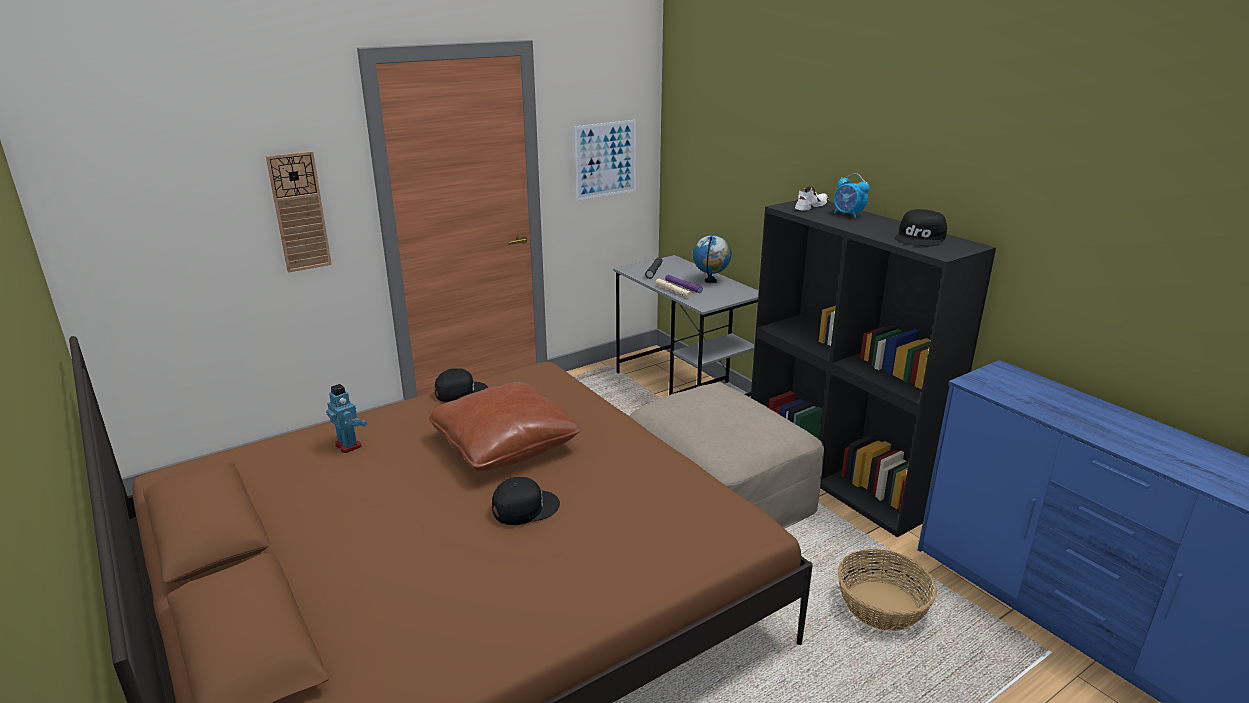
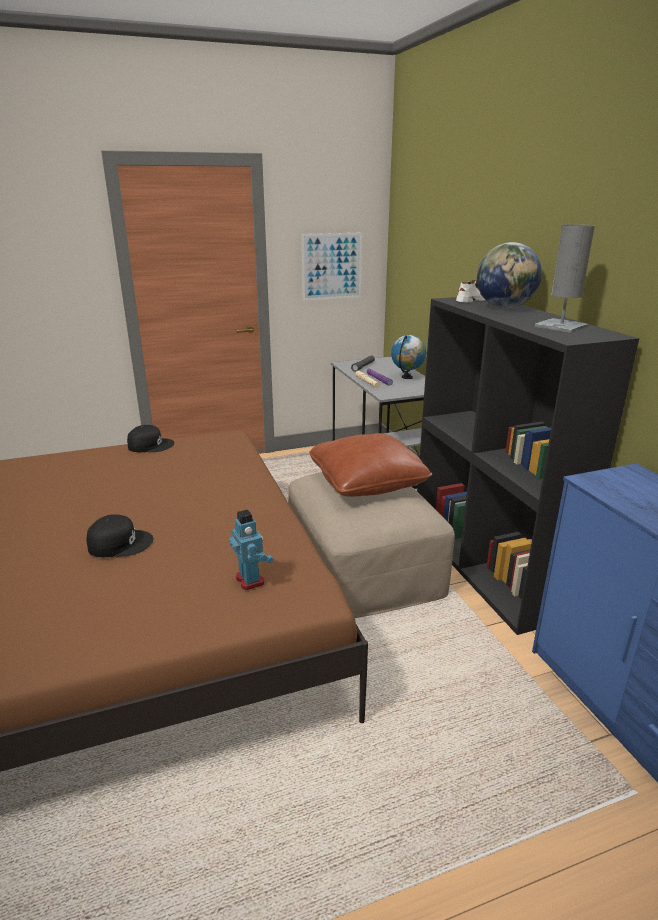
camera: 15 degrees right, 0 degrees up
wall clock [266,151,332,273] -> none
toy robot [326,384,367,453] -> toy robot moved to [229,509,273,590]
brown pillow [429,382,581,471] -> brown pillow moved to [309,433,432,497]
alarm clock [834,173,870,218] -> globe [477,242,542,308]
basket [838,549,937,631] -> none
black cap [895,209,947,246] -> grey table lamp [535,224,595,333]

